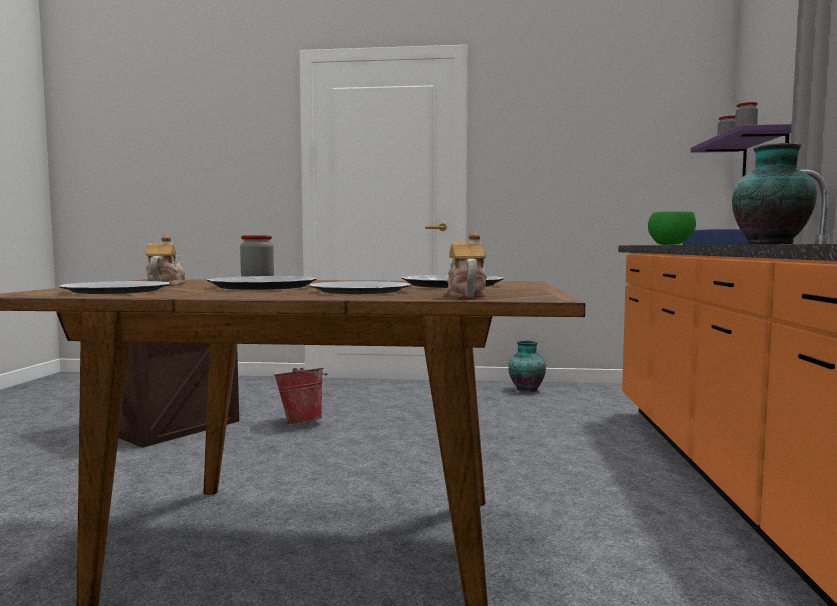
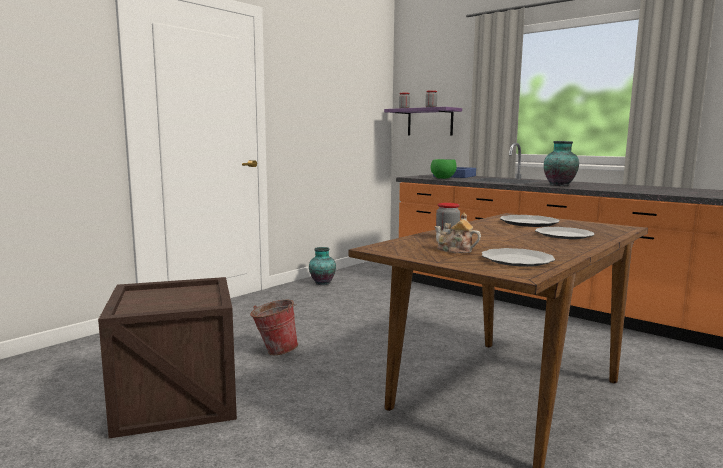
camera: 55 degrees left, 5 degrees up
plate [207,276,317,290] -> none
teapot [444,231,487,298] -> none

